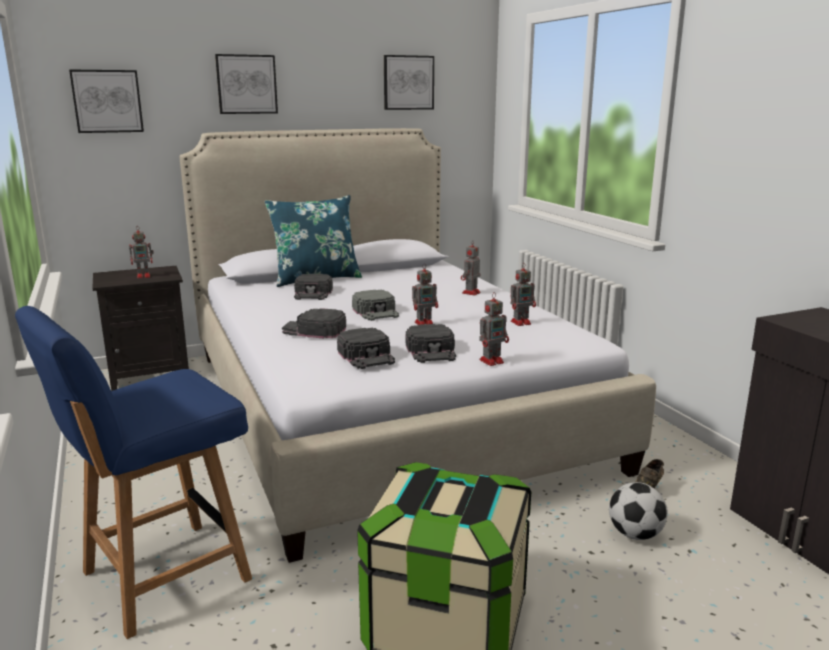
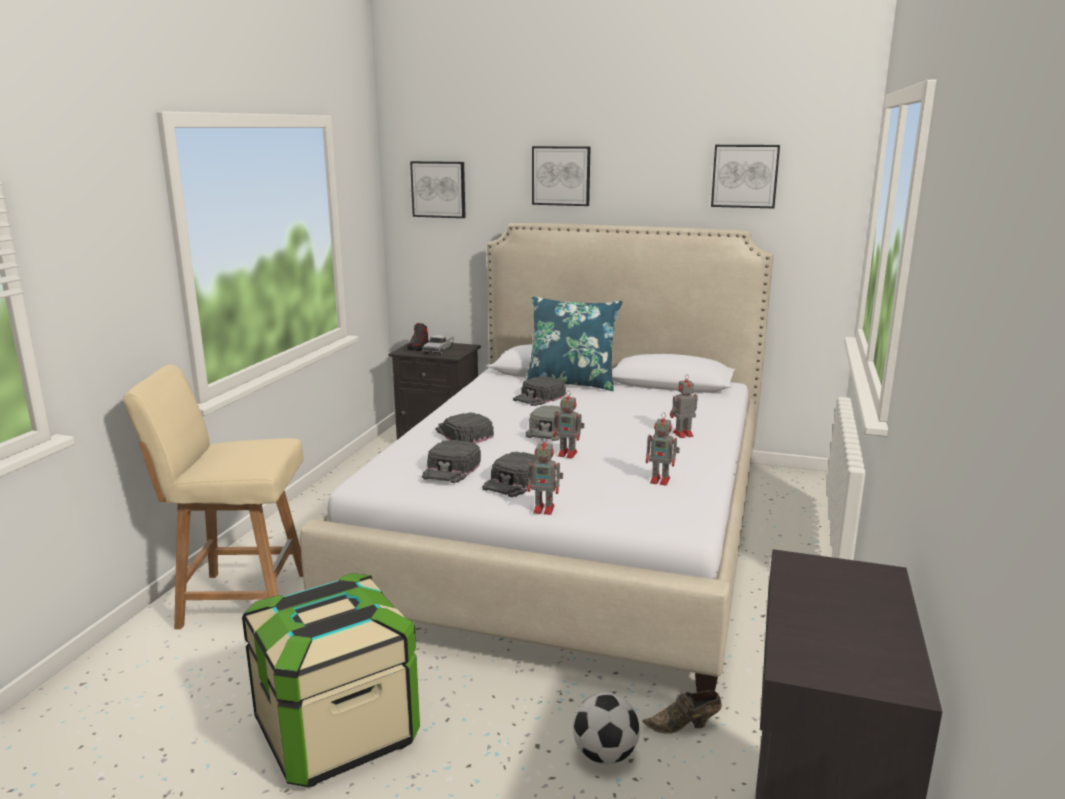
camera: 40 degrees right, 0 degrees up
blue chair [15,306,252,639] -> beige chair [123,365,304,629]
toy robot [129,226,154,278] -> toy truck [422,335,454,355]
none -> shoe [407,323,429,351]

